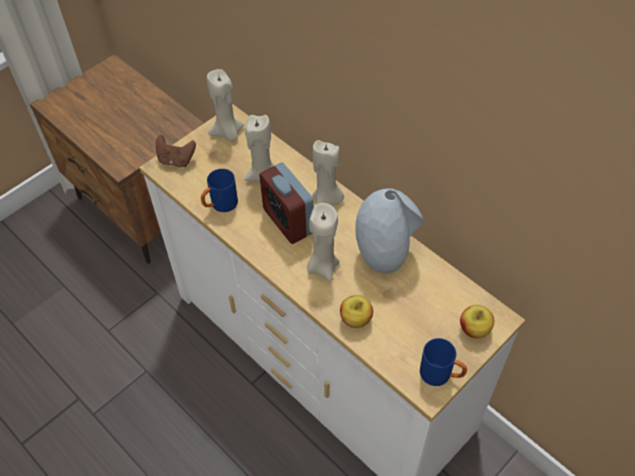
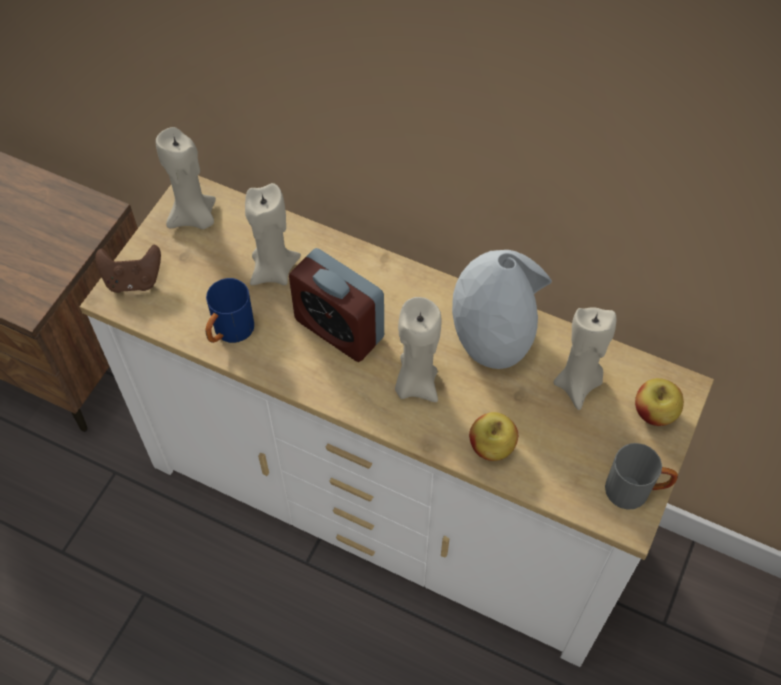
camera: 20 degrees left, 5 degrees up
beige candle [312,140,344,206] -> beige candle moved to [553,307,616,410]
blue mug [420,338,467,386] -> grey mug [605,443,678,510]

